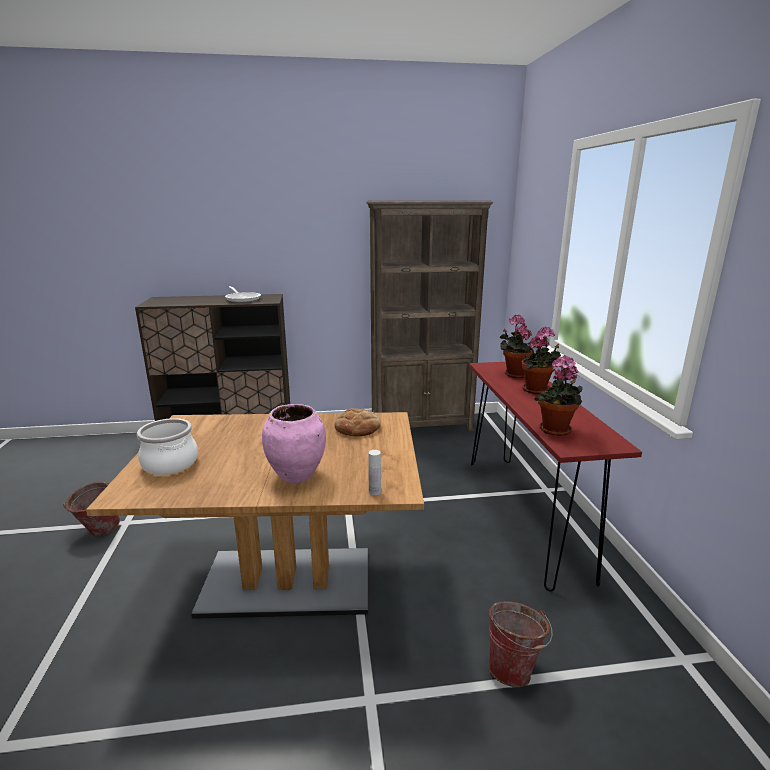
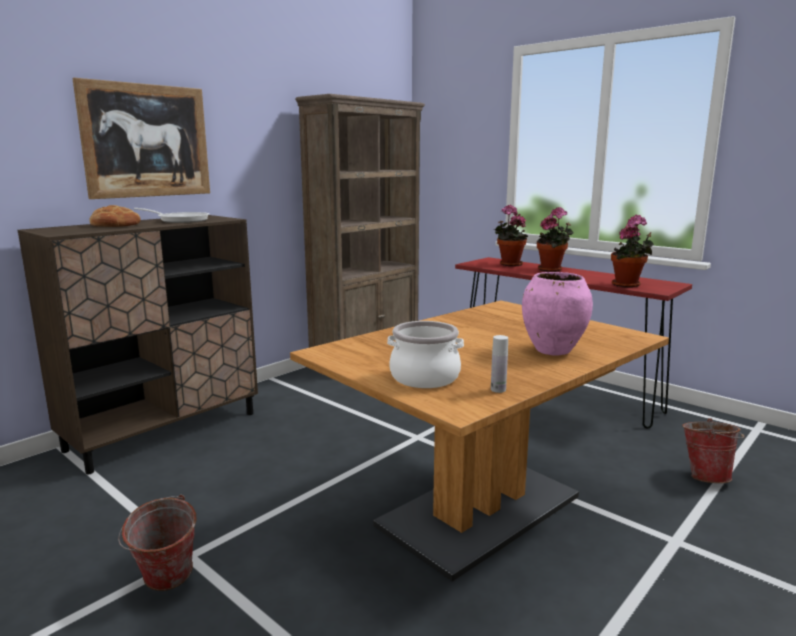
camera: 40 degrees left, 5 degrees down
bread [335,408,381,436] -> bread moved to [89,205,141,227]
white bottle [368,450,381,495] -> white bottle moved to [491,335,508,393]
none -> picture [72,78,210,199]

